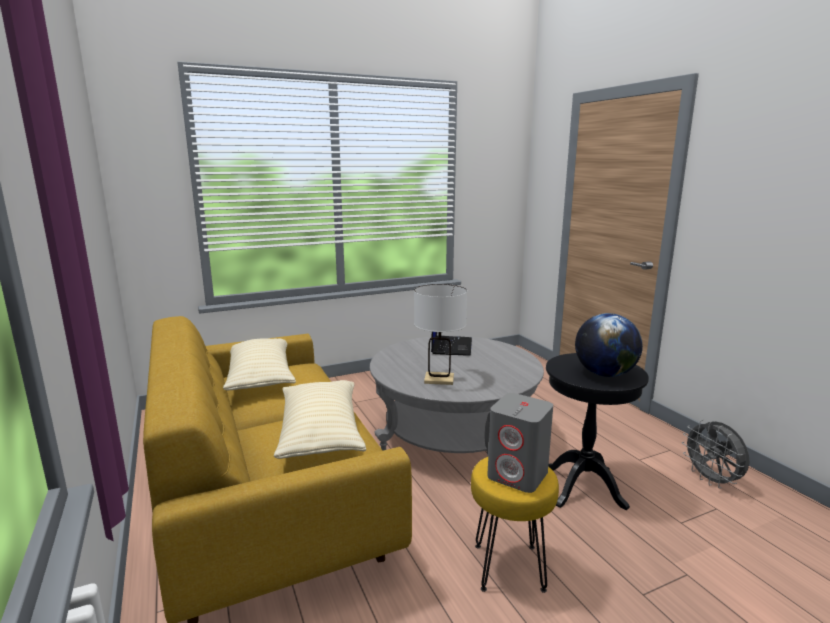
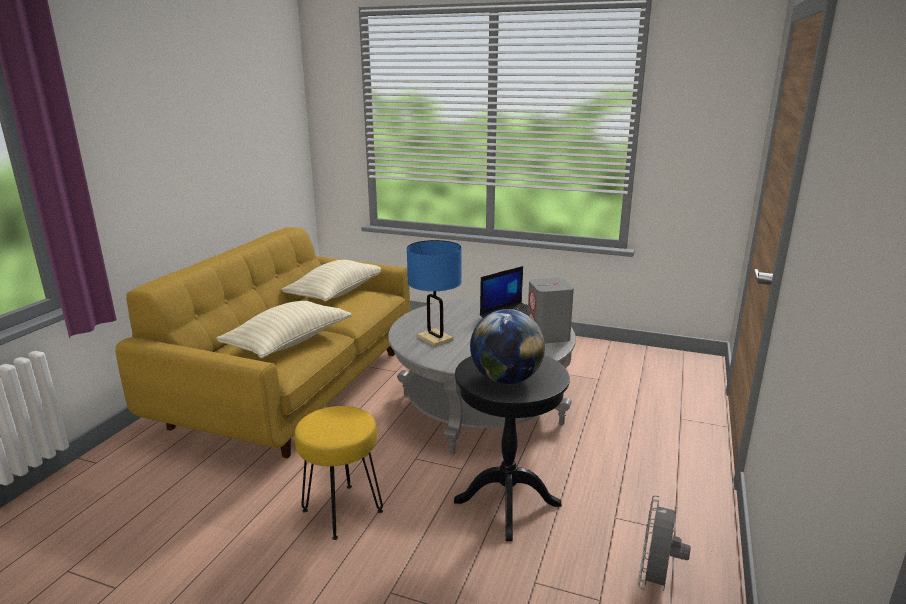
camera: 45 degrees right, 5 degrees up
white table lamp [414,284,467,385] -> blue table lamp [407,240,462,347]
grey speaker [487,393,553,493] -> grey speaker moved to [528,278,574,344]

